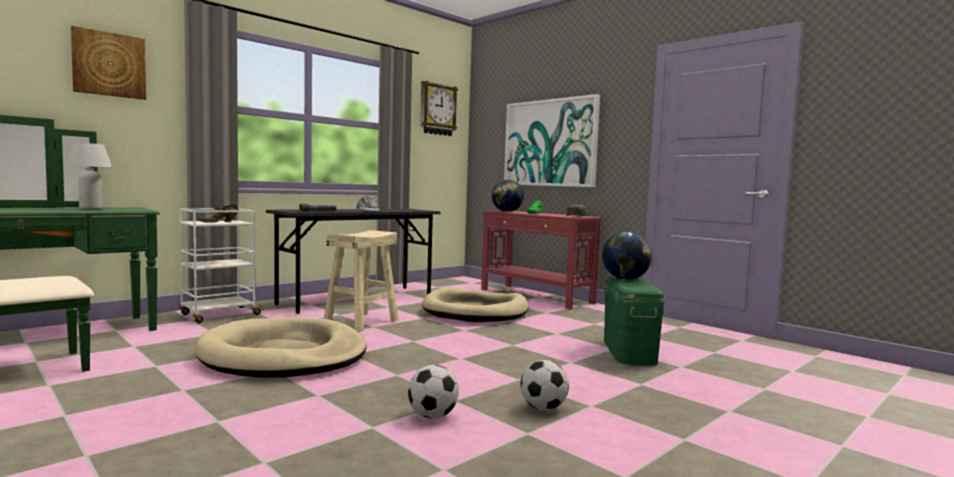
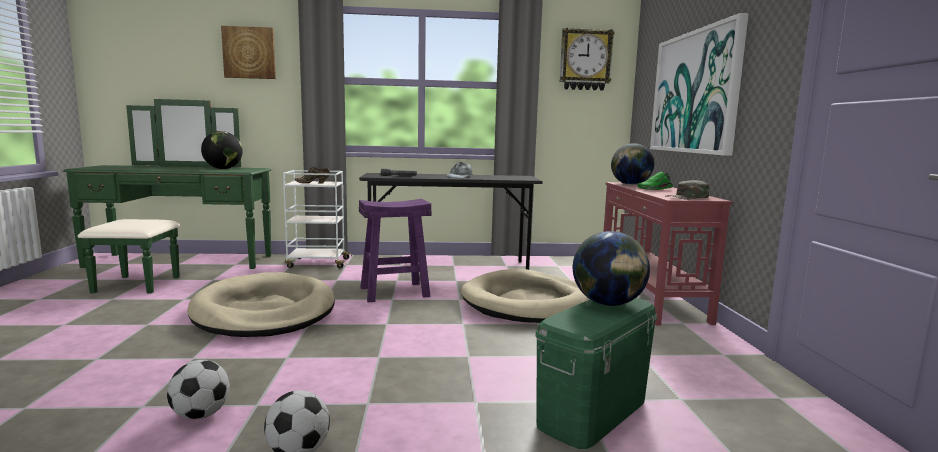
camera: 40 degrees right, 5 degrees up
white table lamp [66,143,112,209] -> globe [201,131,243,169]
beige stool [323,230,399,332] -> purple stool [358,199,432,302]

